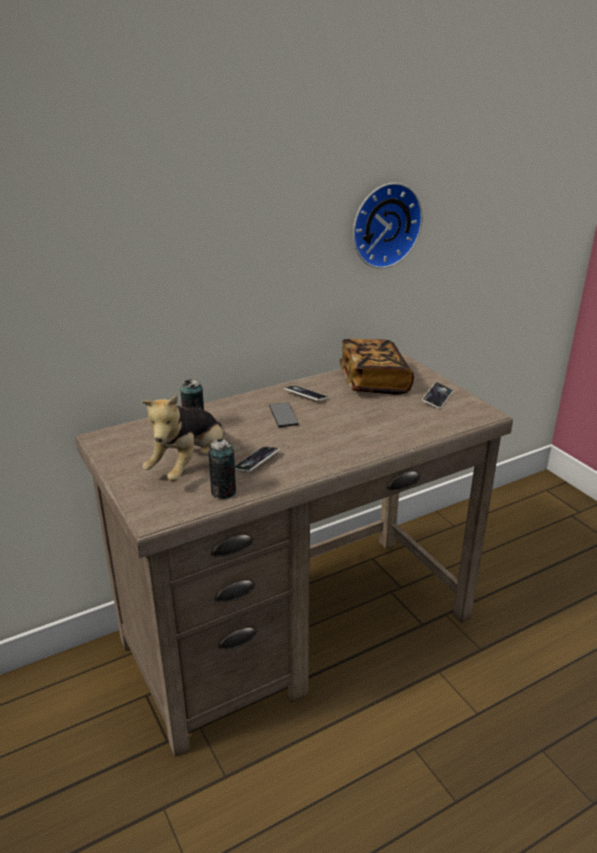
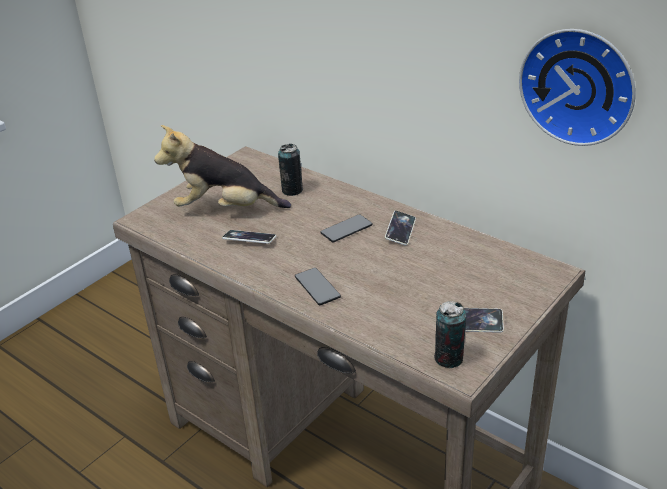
camera: 70 degrees right, 5 degrees up
can [208,439,236,499] -> can moved to [434,301,466,368]
book [339,339,414,395] -> none
none -> phone [295,268,341,305]

